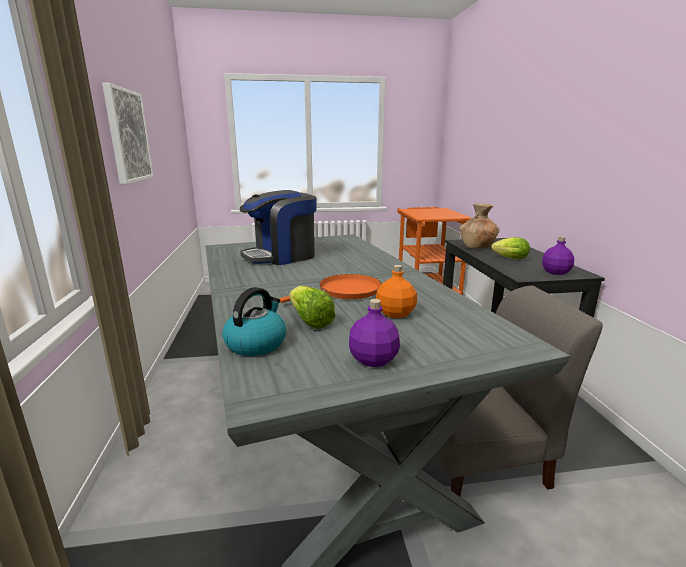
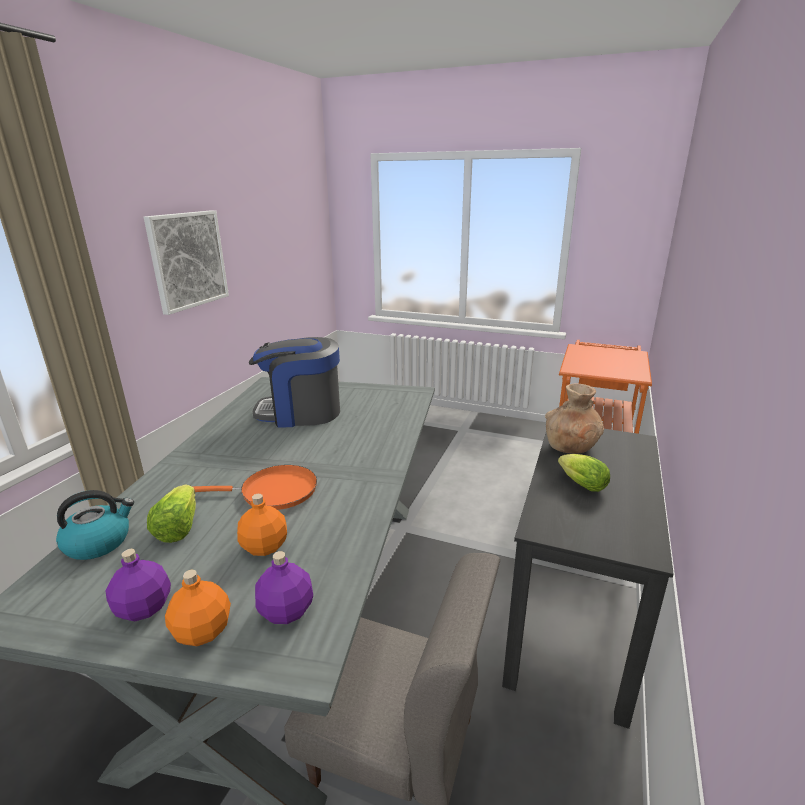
camera: 30 degrees right, 5 degrees up
purple bottle [542,236,574,275] -> purple bottle moved to [255,551,313,624]
none -> orange bottle [165,570,231,646]

